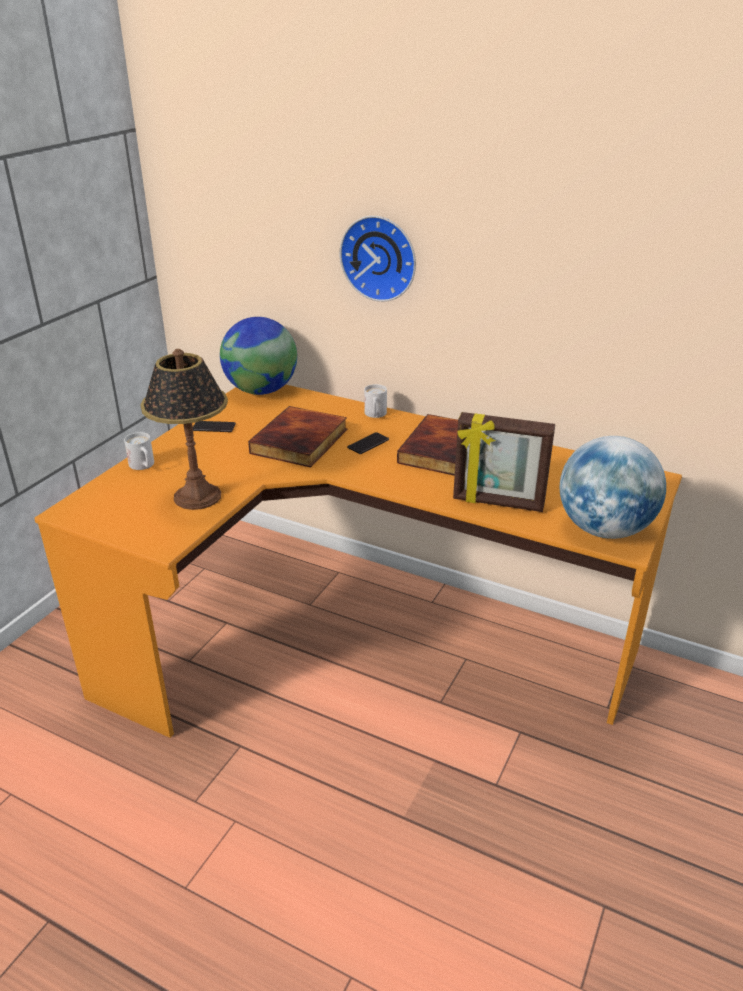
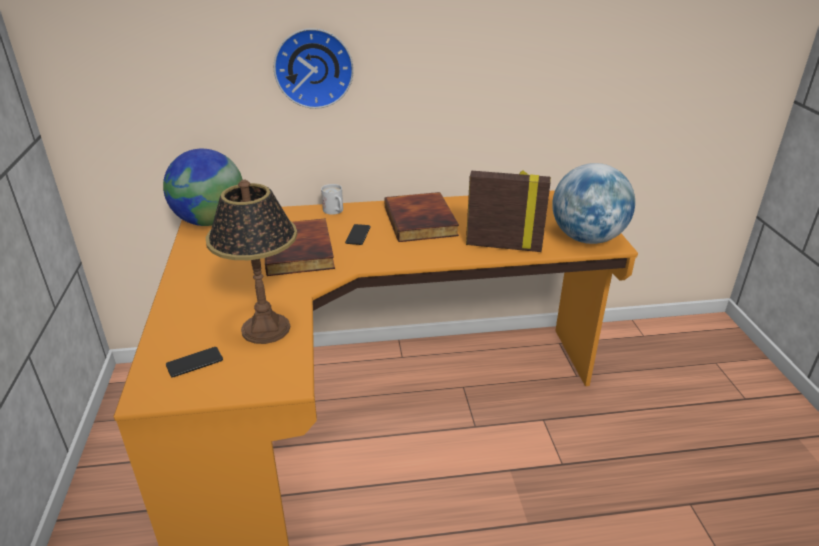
camera: 35 degrees left, 0 degrees up
white mug [124,432,154,470] -> none
phone [193,421,236,432] -> phone moved to [166,347,223,378]
picture frame [453,412,555,512] -> picture frame turned 150 degrees counterclockwise [466,170,551,252]

